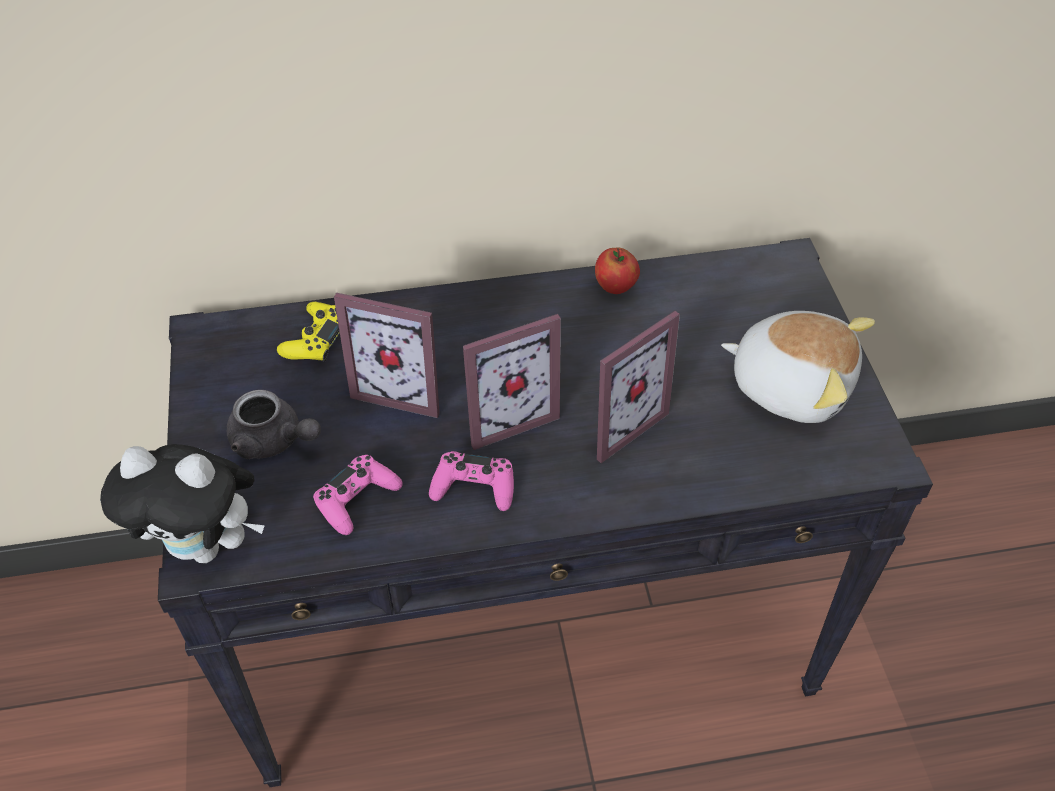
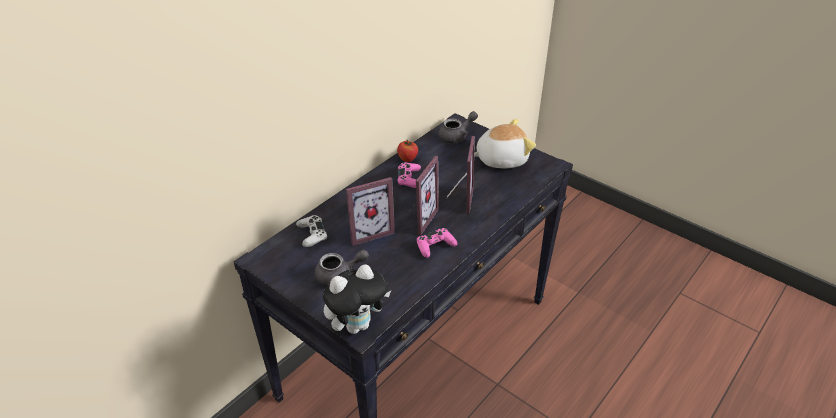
camera: 40 degrees left, 10 degrees down
yellow game controller [277,302,340,362] -> white game controller [296,215,327,247]
pink game controller [313,455,403,535] -> pink game controller moved to [398,162,421,188]
none -> grey teapot [438,111,478,144]

